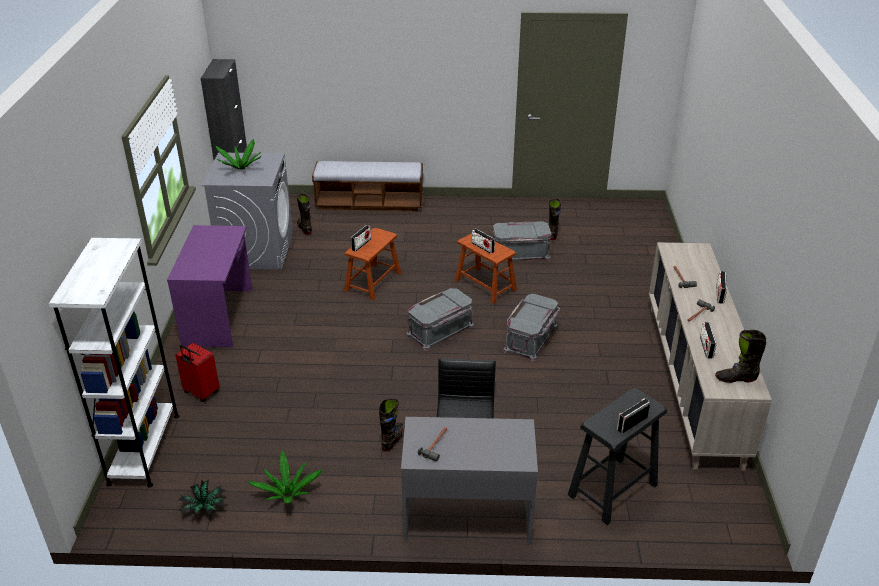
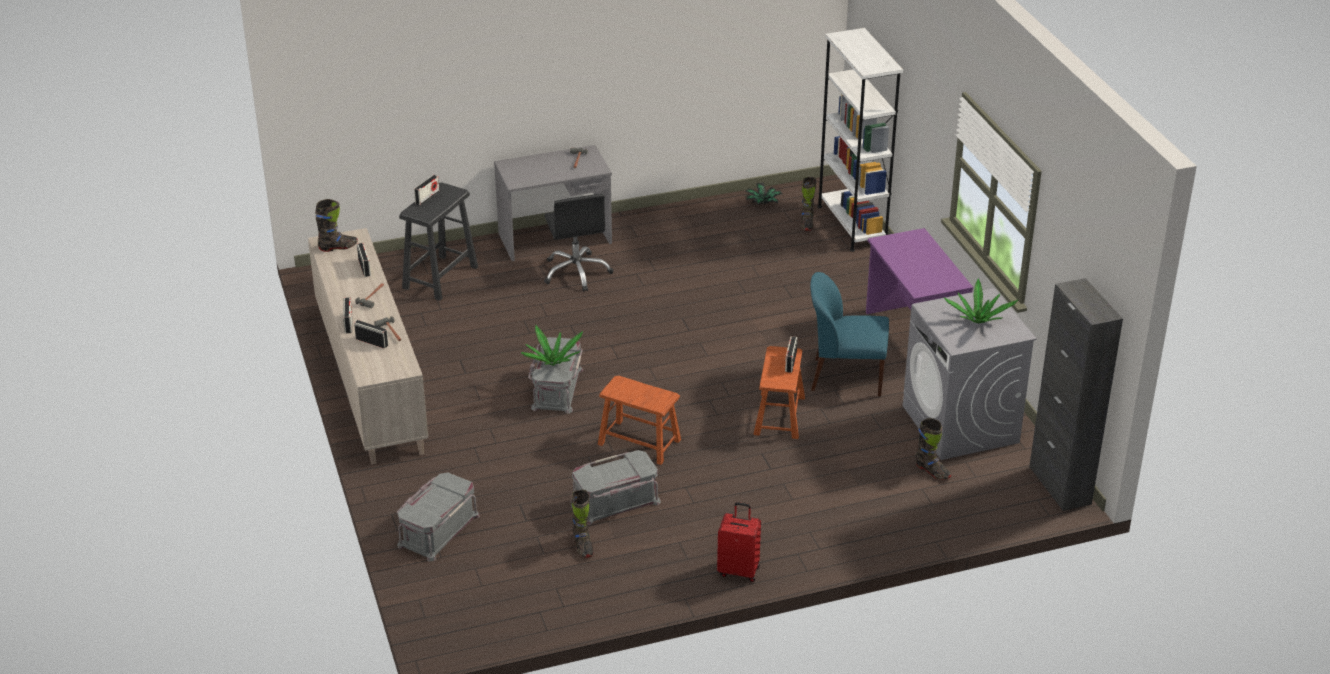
camera: 160 degrees right, 0 degrees up
red suitcase [175,343,220,402] -> red suitcase moved to [717,502,761,582]
potted plant [248,450,322,504] -> potted plant moved to [522,325,583,366]
bench [312,161,423,211] -> none
black boot [379,398,405,451] -> black boot moved to [801,177,817,231]
grey storage box [406,288,474,351] -> grey storage box moved to [397,472,480,561]
radio [472,229,495,254] -> radio moved to [354,320,389,348]
none -> blue chair [810,272,889,396]

